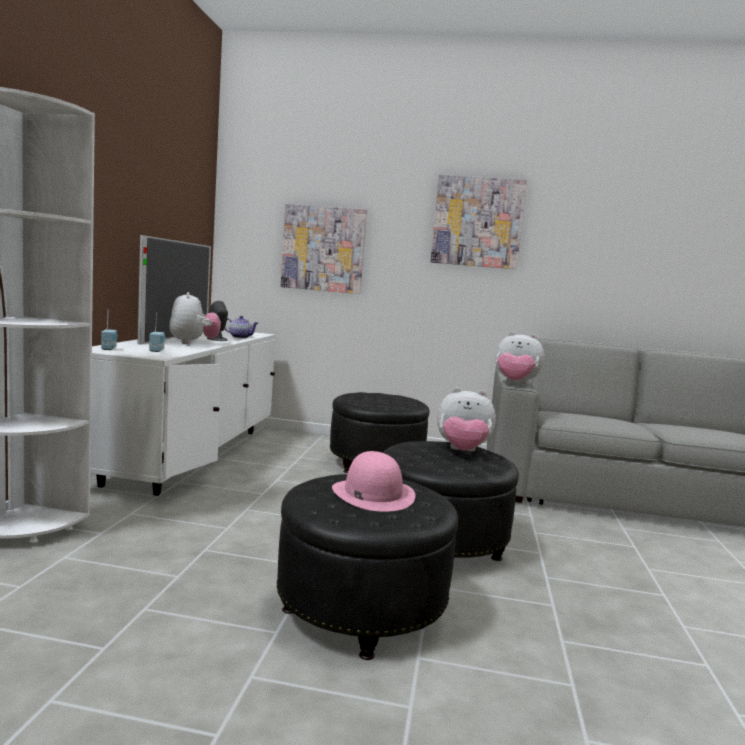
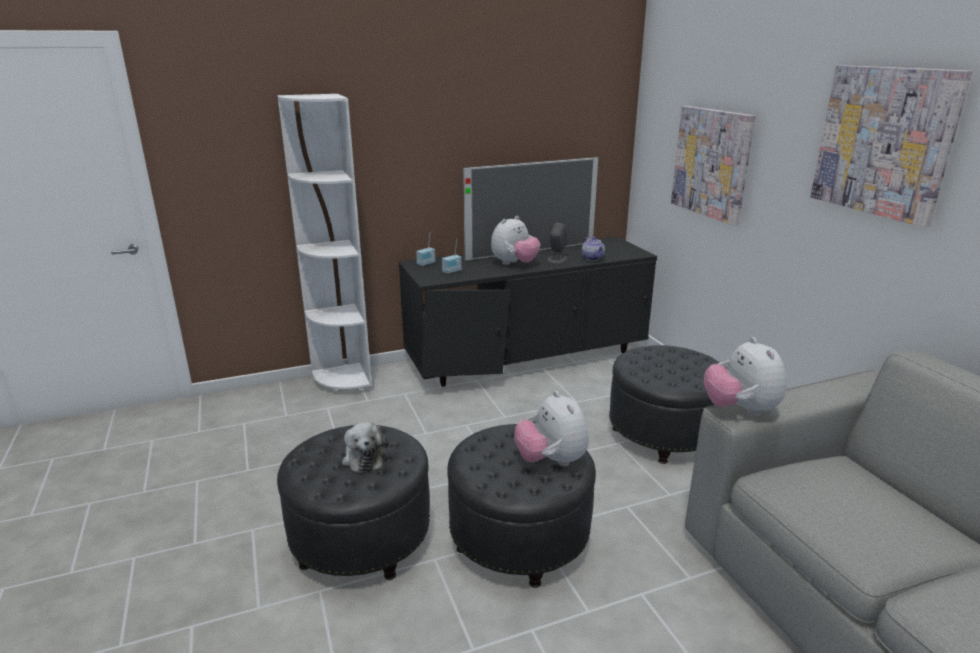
camera: 60 degrees right, 15 degrees up
white tv stand [90,329,275,496] -> black tv stand [399,237,657,387]
pink hat [332,451,416,512] -> plush toy [342,422,389,473]

